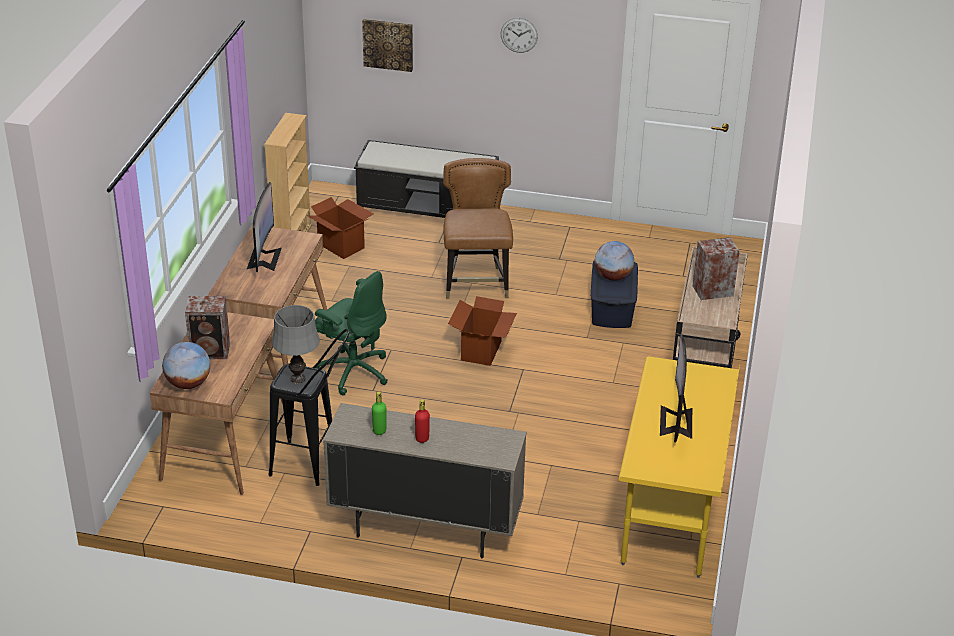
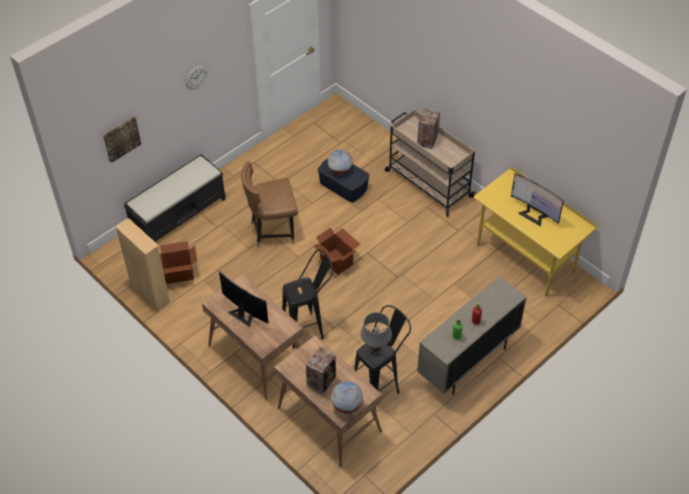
camera: 55 degrees left, 15 degrees up
green office chair [315,271,388,396] -> black stool [282,249,333,349]
brown chair [443,158,513,299] -> brown chair turned 45 degrees counterclockwise [241,162,298,247]

